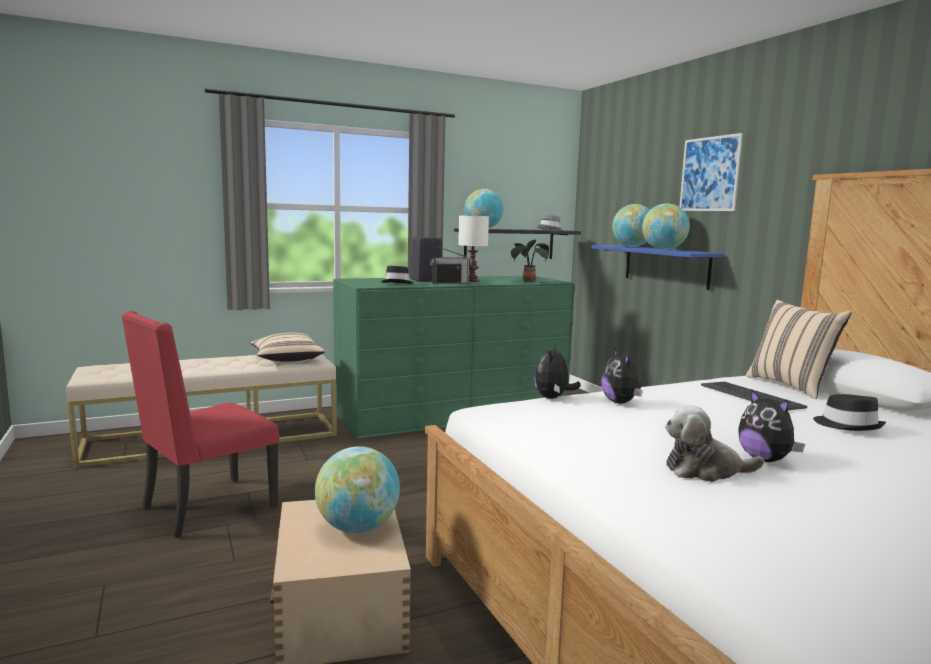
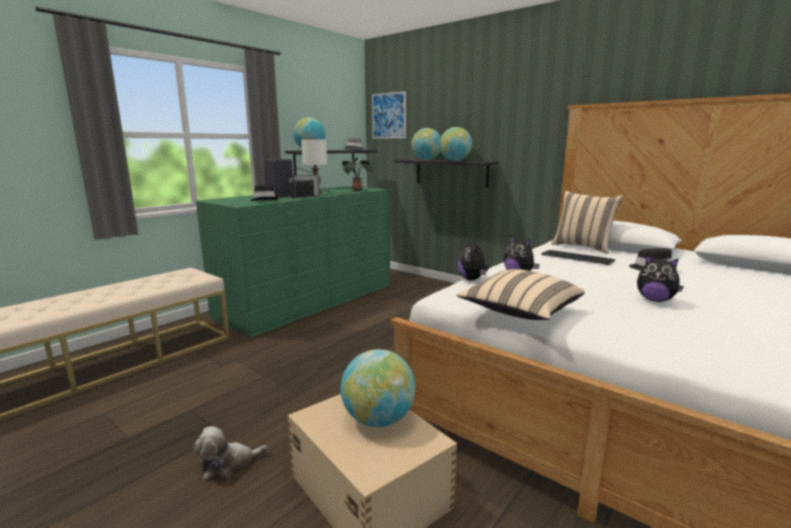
camera: 25 degrees left, 5 degrees up
red chair [121,311,279,538] -> none
beige pillow [251,333,325,362] -> beige pillow moved to [457,269,585,320]
blue shelf [592,245,724,290] -> black shelf [395,159,499,188]
plush toy [665,405,764,482] -> plush toy moved to [193,426,268,481]
picture [680,133,743,211] -> picture moved to [372,91,406,139]

